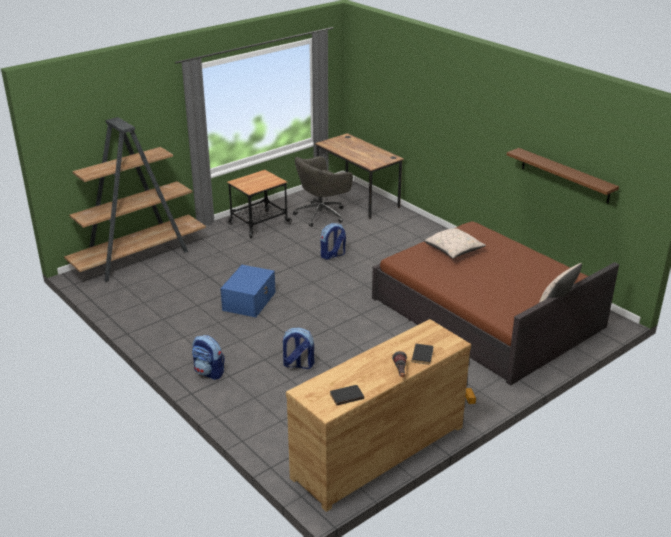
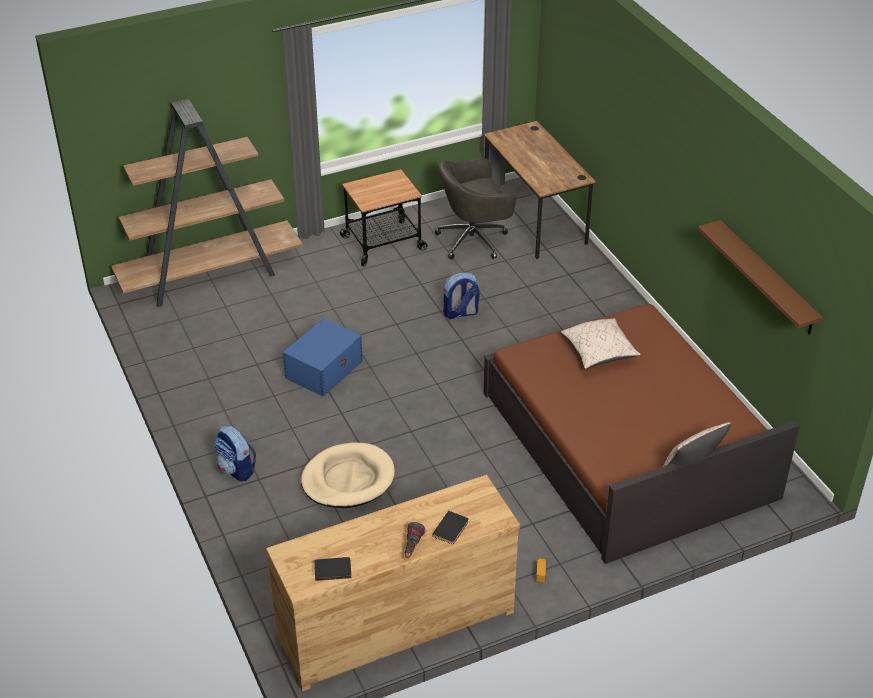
camera: 15 degrees right, 10 degrees up
backpack [281,327,314,369] -> beige dog bed [301,442,395,508]

